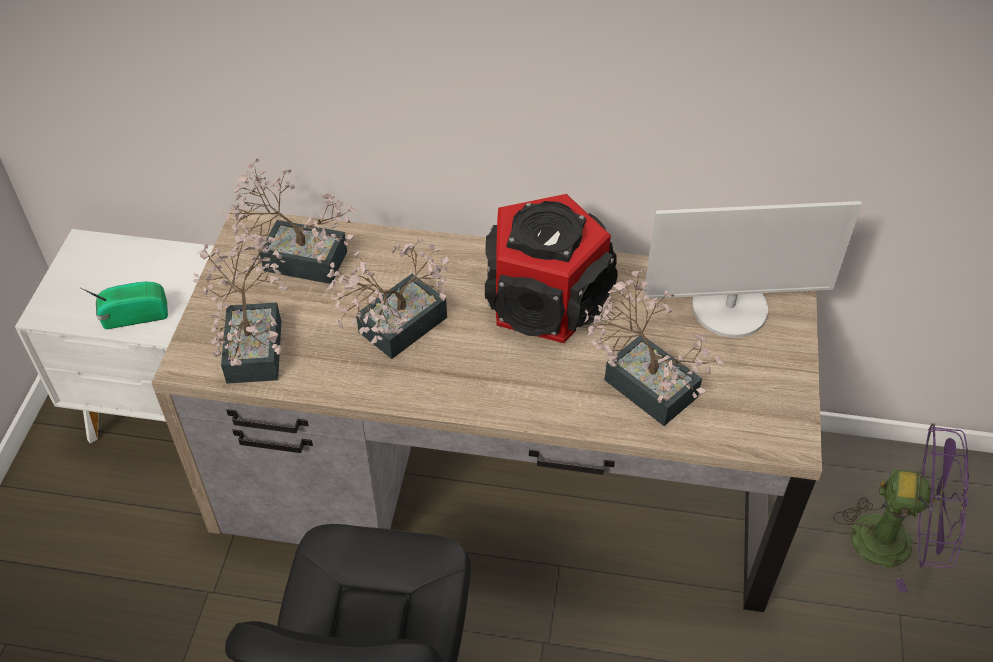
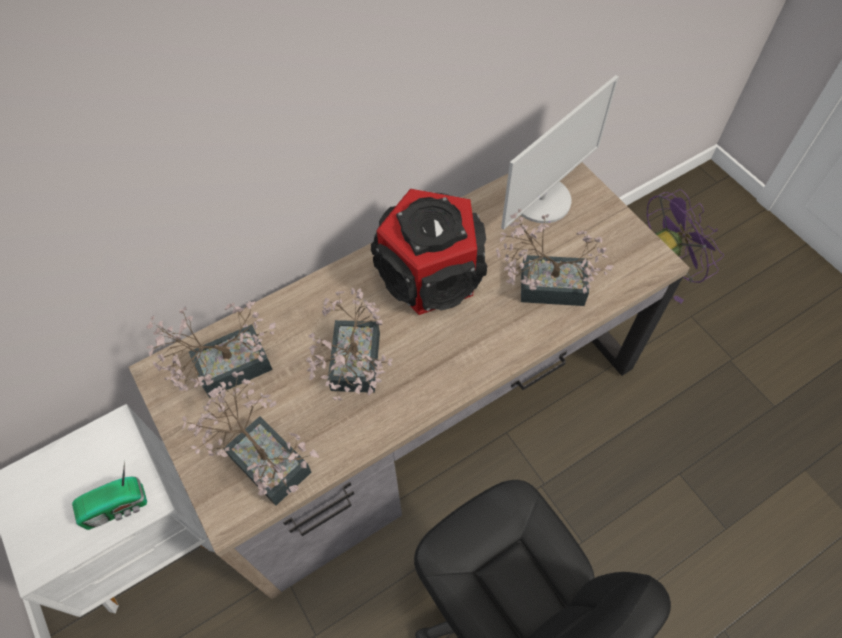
camera: 40 degrees left, 10 degrees up
radio [81,282,168,329] -> radio turned 150 degrees counterclockwise [72,461,147,530]

